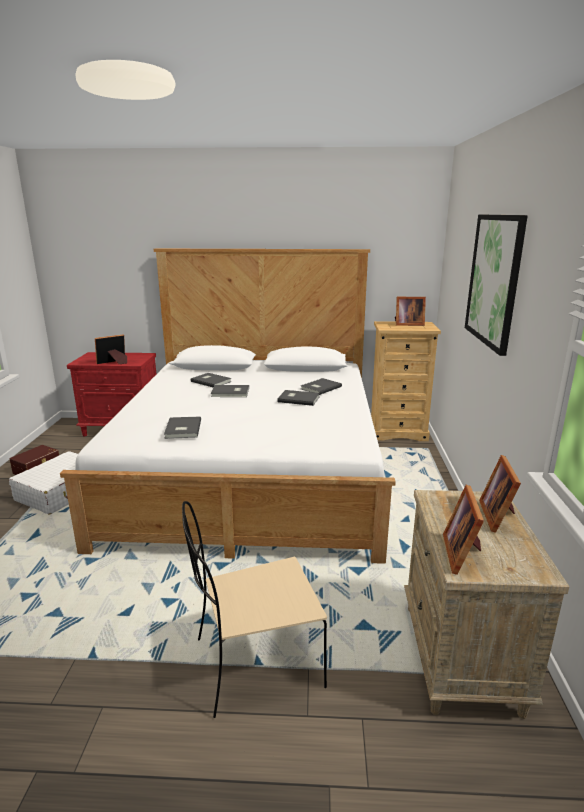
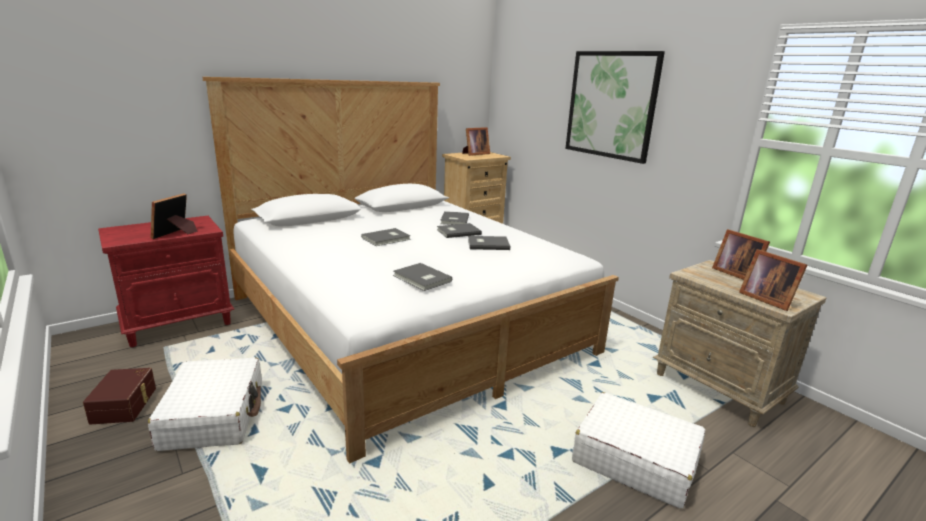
camera: 40 degrees left, 0 degrees up
beige chair [182,501,327,718] -> white suitcase [572,392,705,509]
grey book [191,373,232,387] -> grey book moved to [468,236,510,250]

